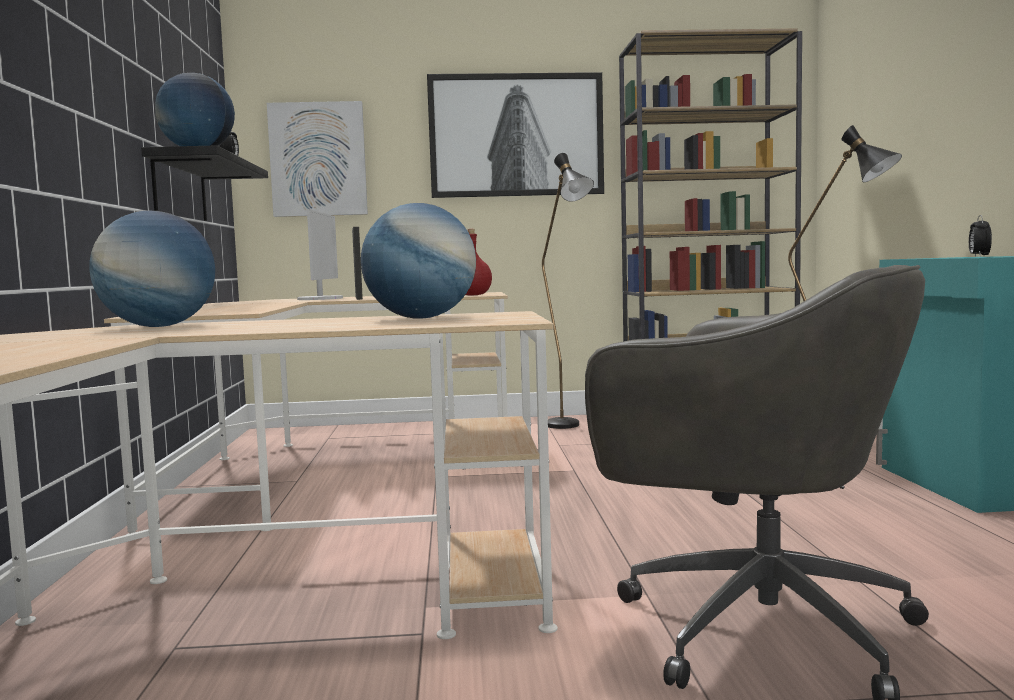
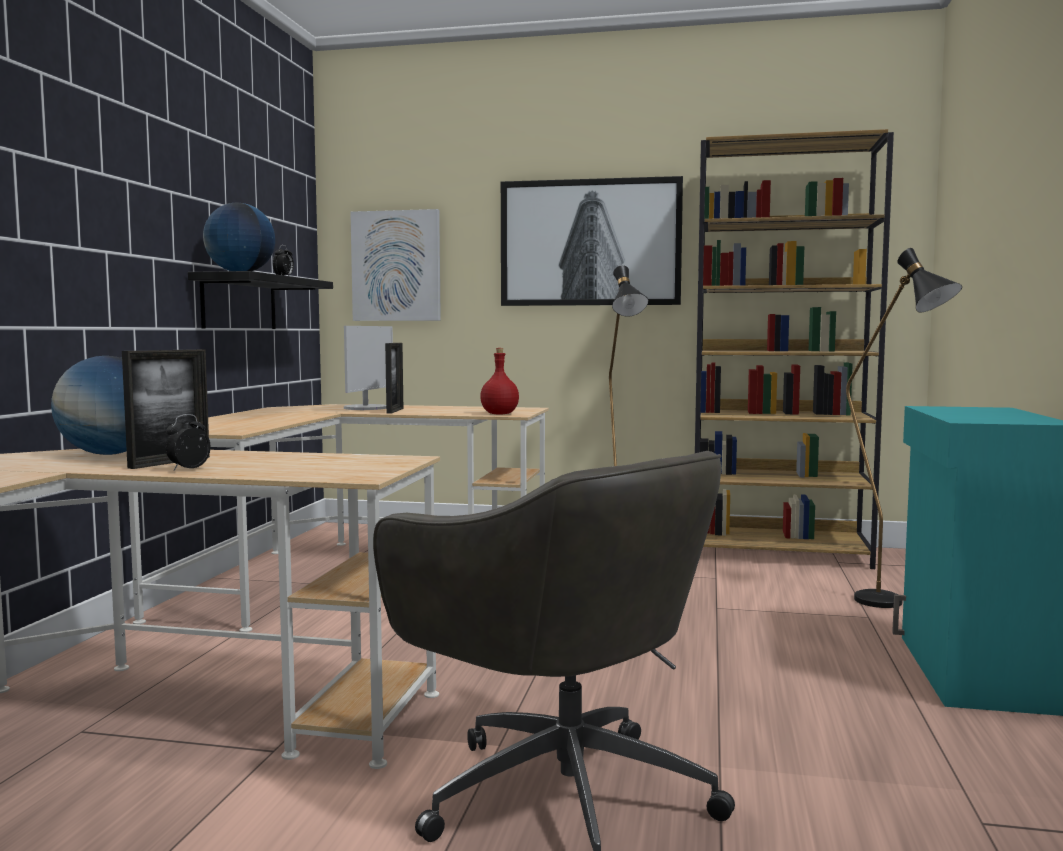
camera: 15 degrees right, 0 degrees up
globe [361,203,476,319] -> none
alarm clock [969,215,992,256] -> alarm clock moved to [166,414,211,470]
none -> picture frame [122,349,210,469]

